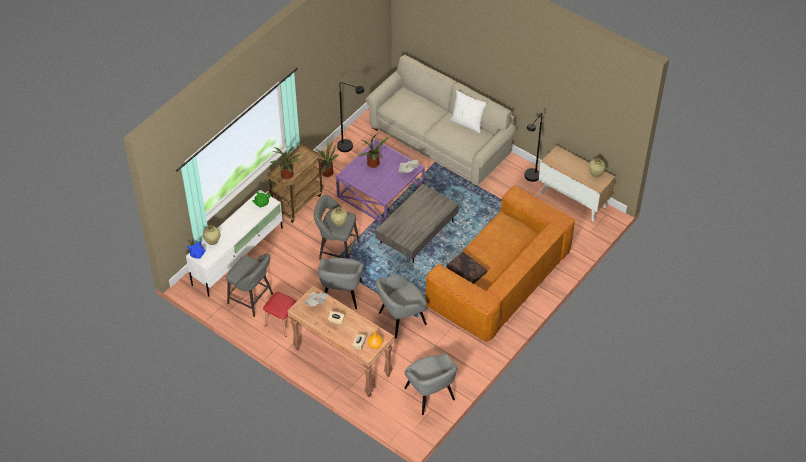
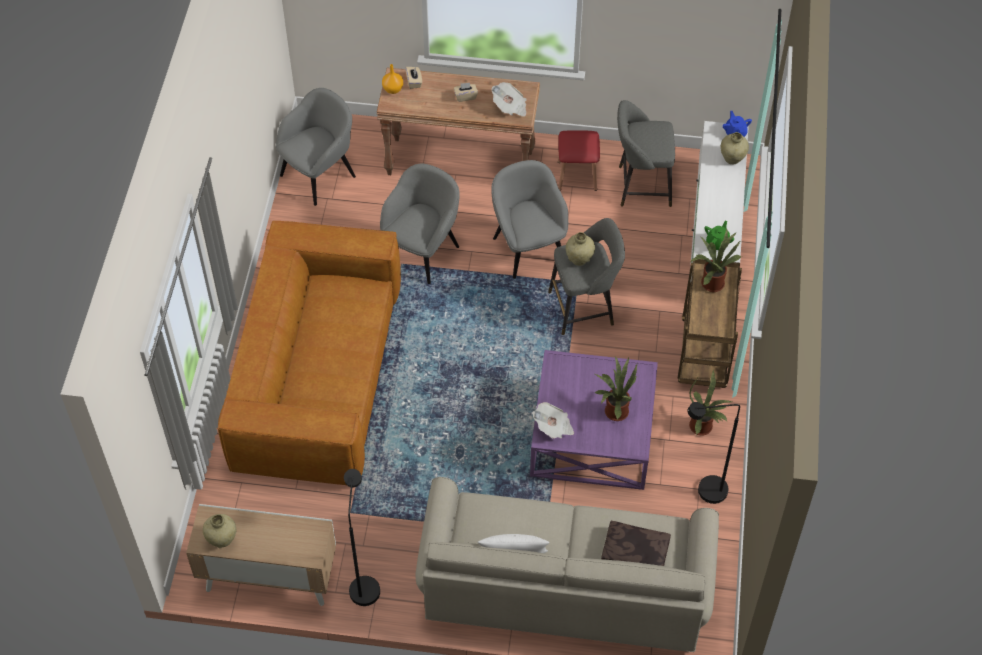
camera: 150 degrees right, 5 degrees up
grey coffee table [375,184,459,263] -> none
grey armchair [404,354,458,415] -> grey armchair turned 105 degrees clockwise [276,88,356,206]
brown pillow [447,252,487,284] -> brown pillow moved to [601,521,671,566]

